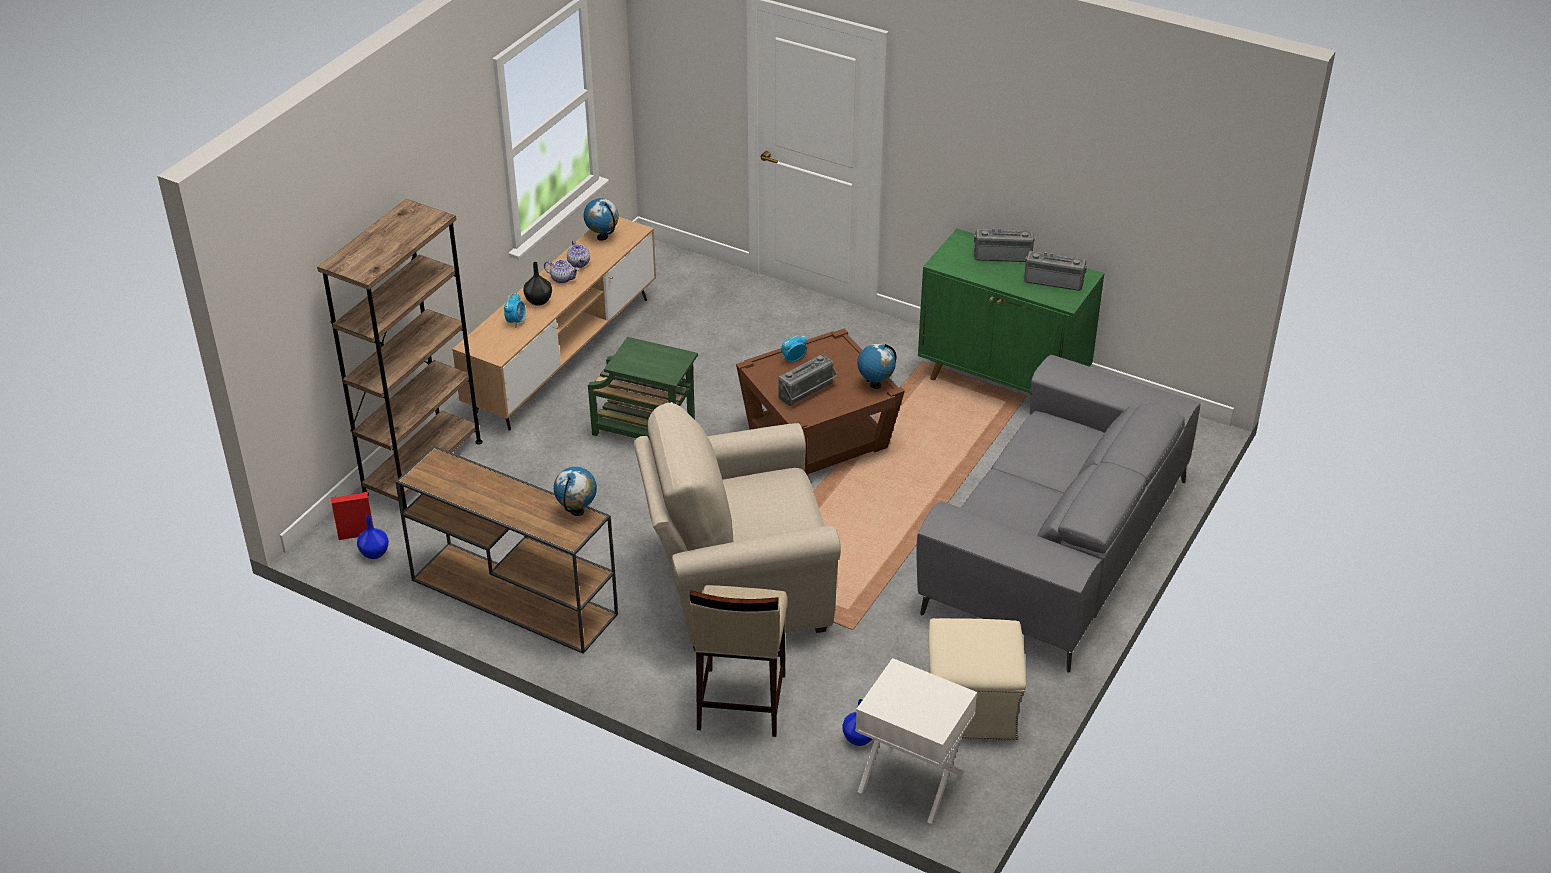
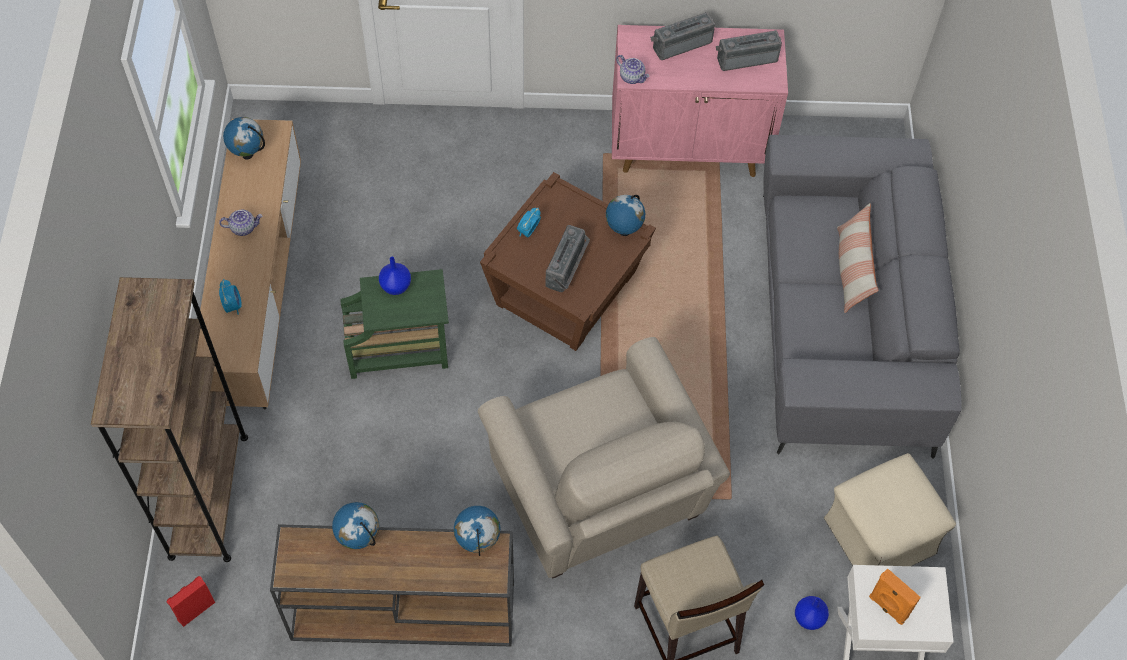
camera: 30 degrees left, 20 degrees up
blue vase [357,515,389,559] -> blue vase moved to [379,257,411,295]
black vase [523,262,552,306] -> none
teapot [567,240,590,268] -> teapot moved to [616,55,650,84]
beige armchair [634,402,841,651] -> beige armchair turned 75 degrees counterclockwise [478,337,730,579]
green cabinet [918,229,1105,393] -> pink cabinet [612,25,788,177]
none -> globe [332,502,379,549]
none -> pillow [837,203,879,313]
none -> orange speaker [869,568,921,625]

